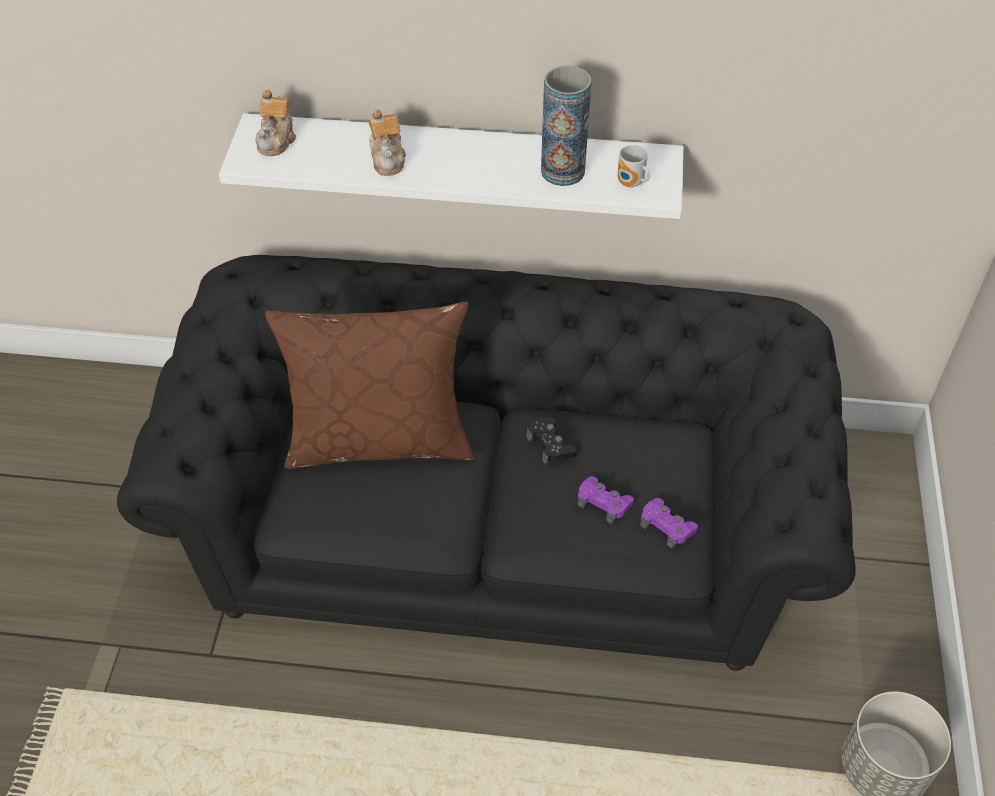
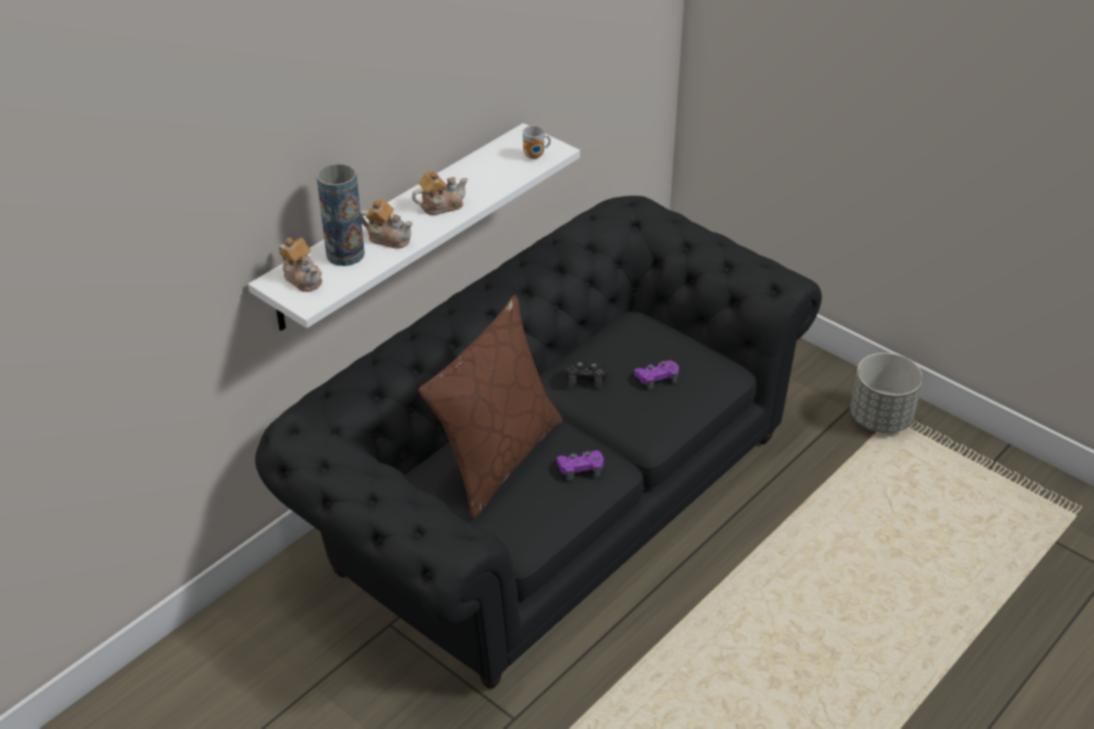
camera: 55 degrees left, 10 degrees down
vase [541,65,592,186] -> vase moved to [316,164,365,266]
purple game controller [640,498,698,548] -> purple game controller moved to [557,450,604,481]
none -> teapot [412,171,468,215]

